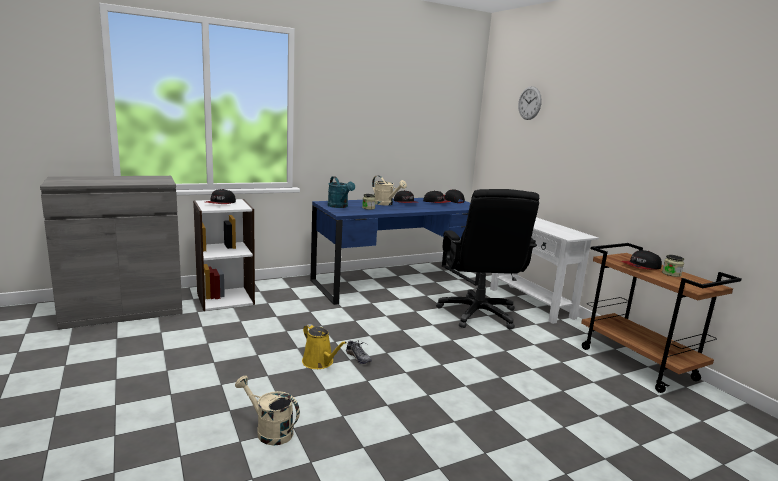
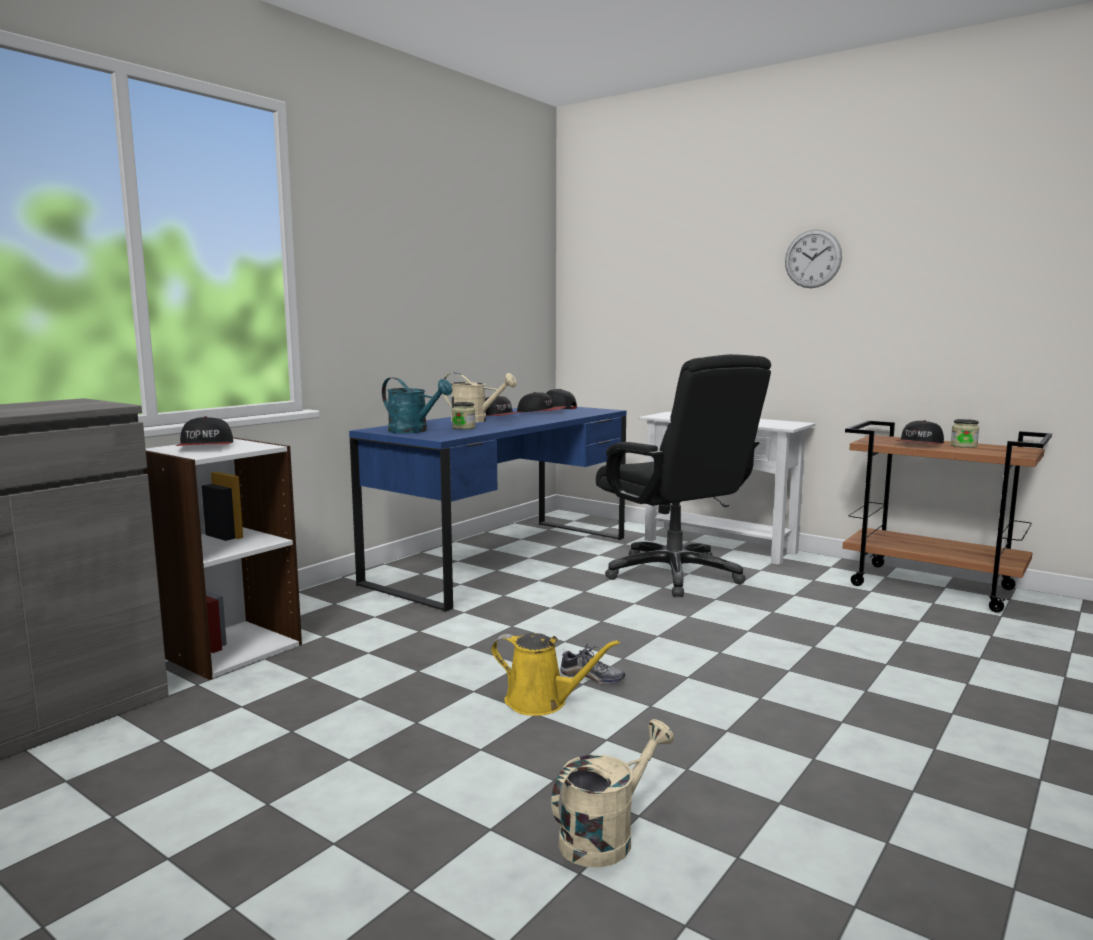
camera: 25 degrees left, 5 degrees down
beige watering can [235,375,300,446] -> beige watering can turned 135 degrees clockwise [551,719,674,868]
wall clock [518,86,542,120] -> wall clock moved to [785,229,842,288]

